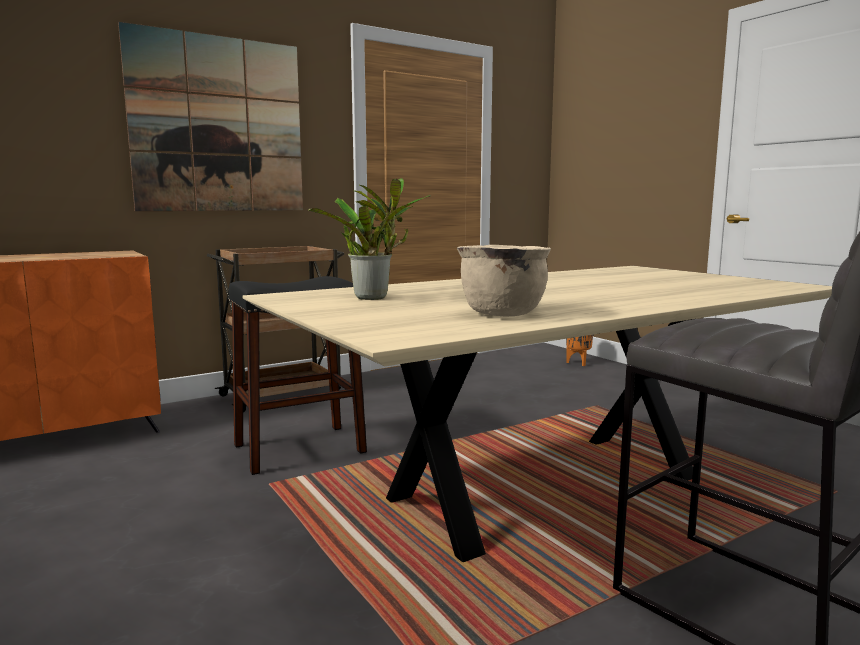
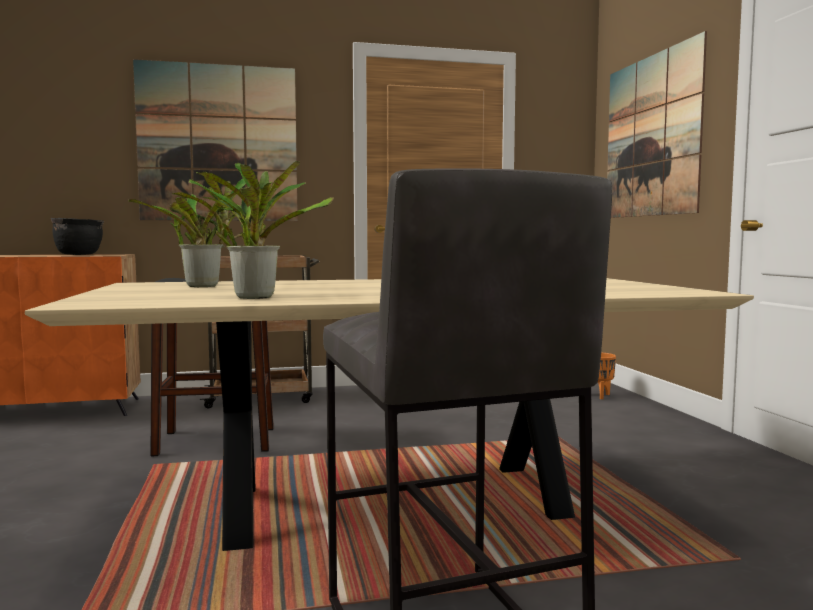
camera: 20 degrees right, 5 degrees down
beige cooking pot [457,245,551,316] -> potted plant [189,161,333,299]
none -> black cooking pot [51,218,104,255]
none -> picture [607,31,707,218]

